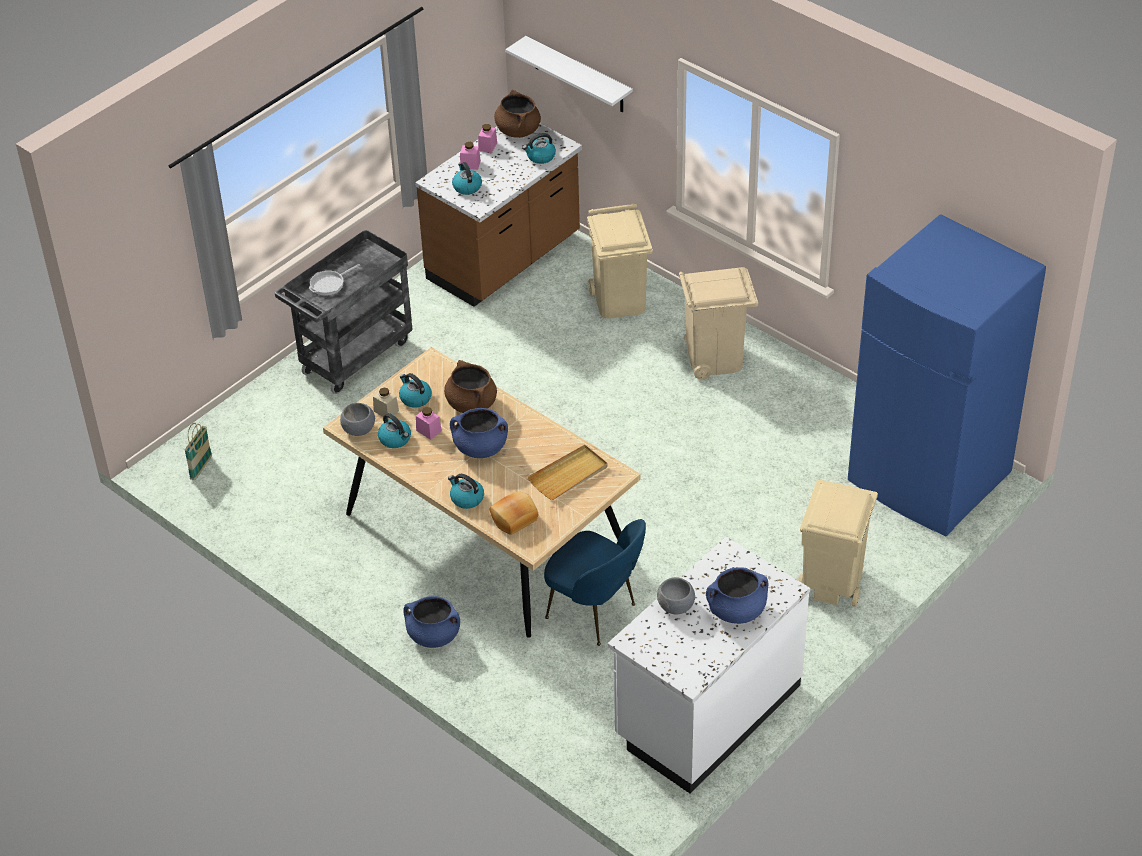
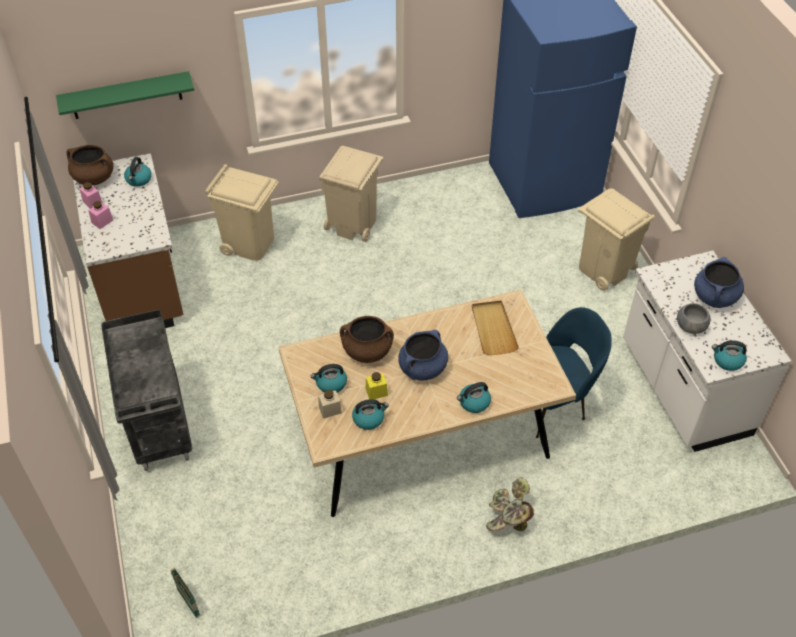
camera: 60 degrees left, 5 degrees up
frying pan [309,264,360,296] -> none
grey bowl [340,403,375,436] -> none
blue cooking pot [403,596,460,648] -> potted plant [486,477,534,531]
pink jar [416,407,442,440] -> yellow jar [366,372,388,399]
kettle [452,162,482,195] -> kettle moved to [712,340,747,371]
bread [490,491,538,535] -> none
white shelf [505,36,633,112] -> green shelf [56,71,194,119]

